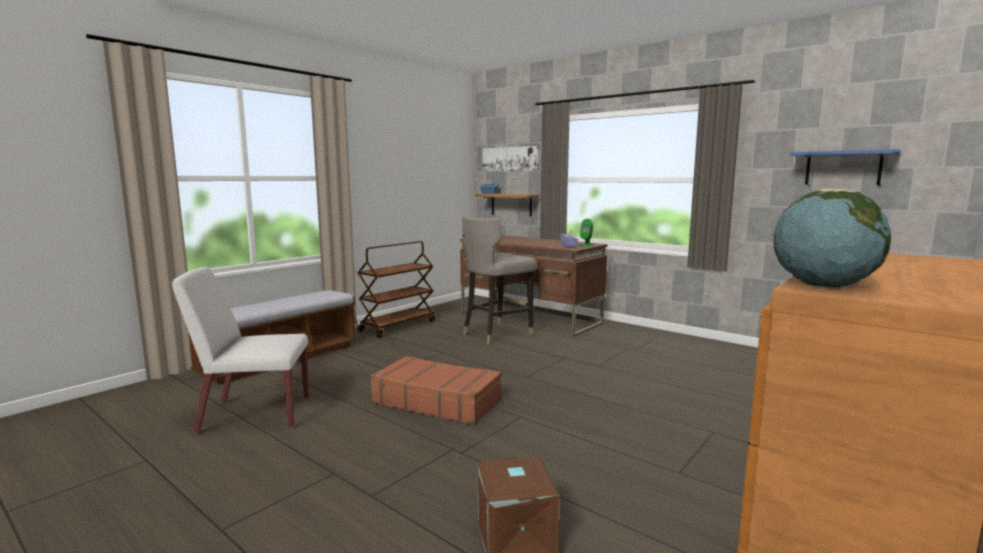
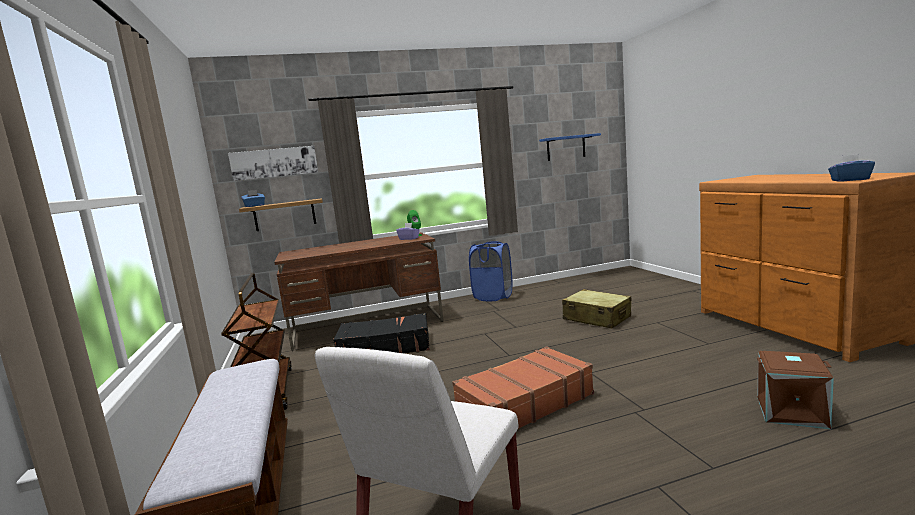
camera: 55 degrees left, 0 degrees up
grey stool [462,215,537,344] -> black suitcase [333,313,430,353]
globe [773,189,892,288] -> blue tissue box [828,154,875,181]
none -> blue laundry basket [469,241,512,301]
none -> beige suitcase [562,289,631,329]

